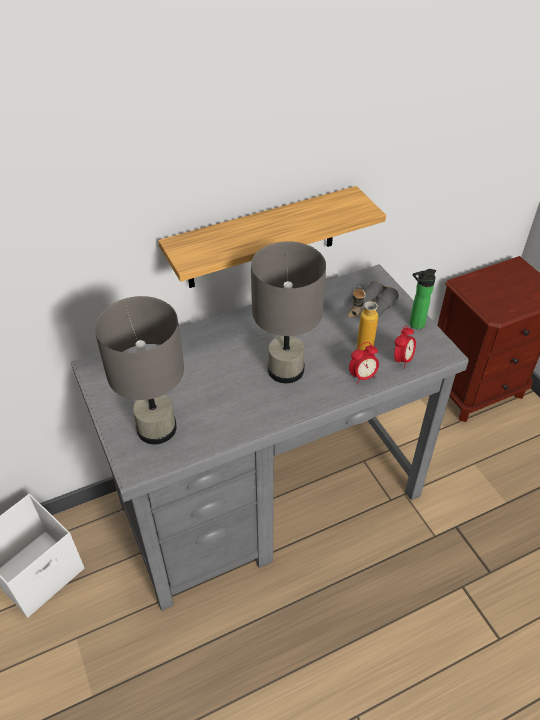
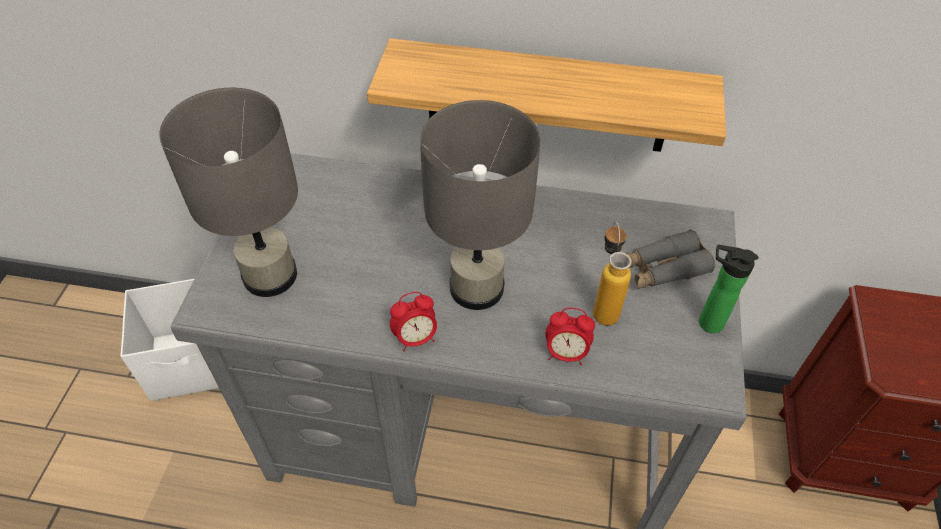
camera: 35 degrees right, 5 degrees up
alarm clock [394,326,416,369] -> alarm clock moved to [390,292,437,352]

